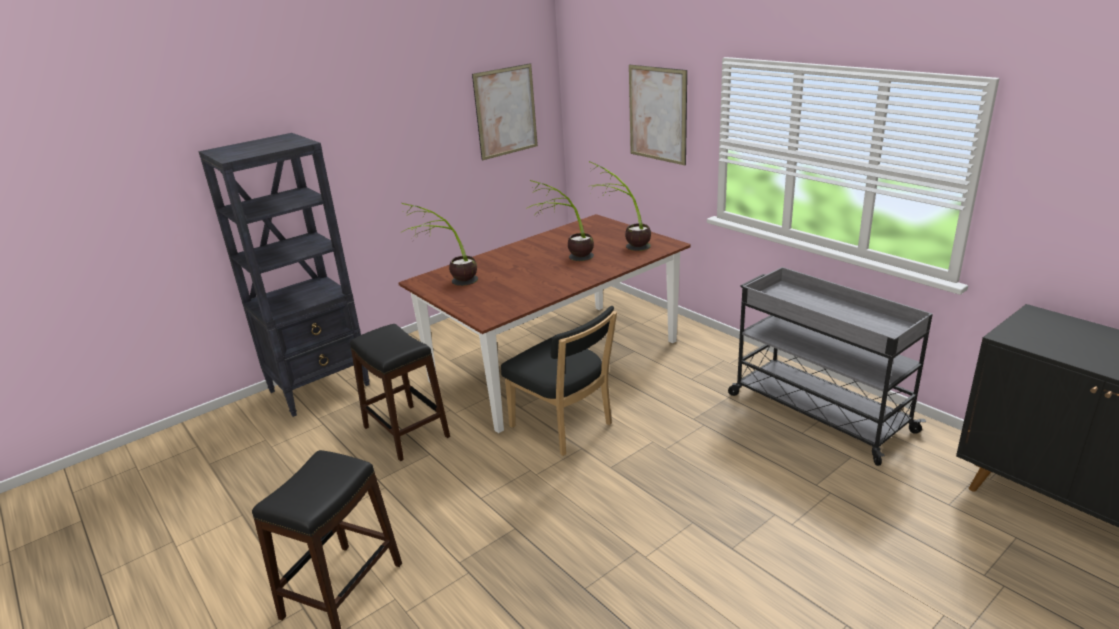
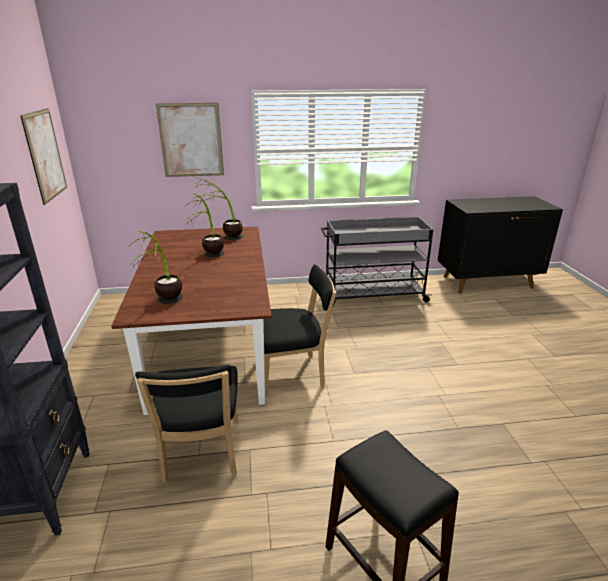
camera: 60 degrees left, 0 degrees up
black stool [350,324,450,461] -> black chair [135,364,238,483]

